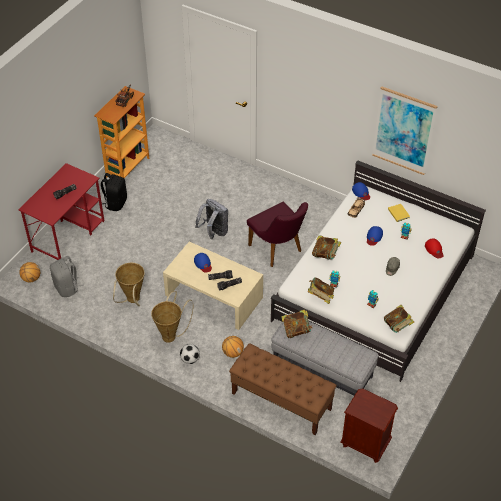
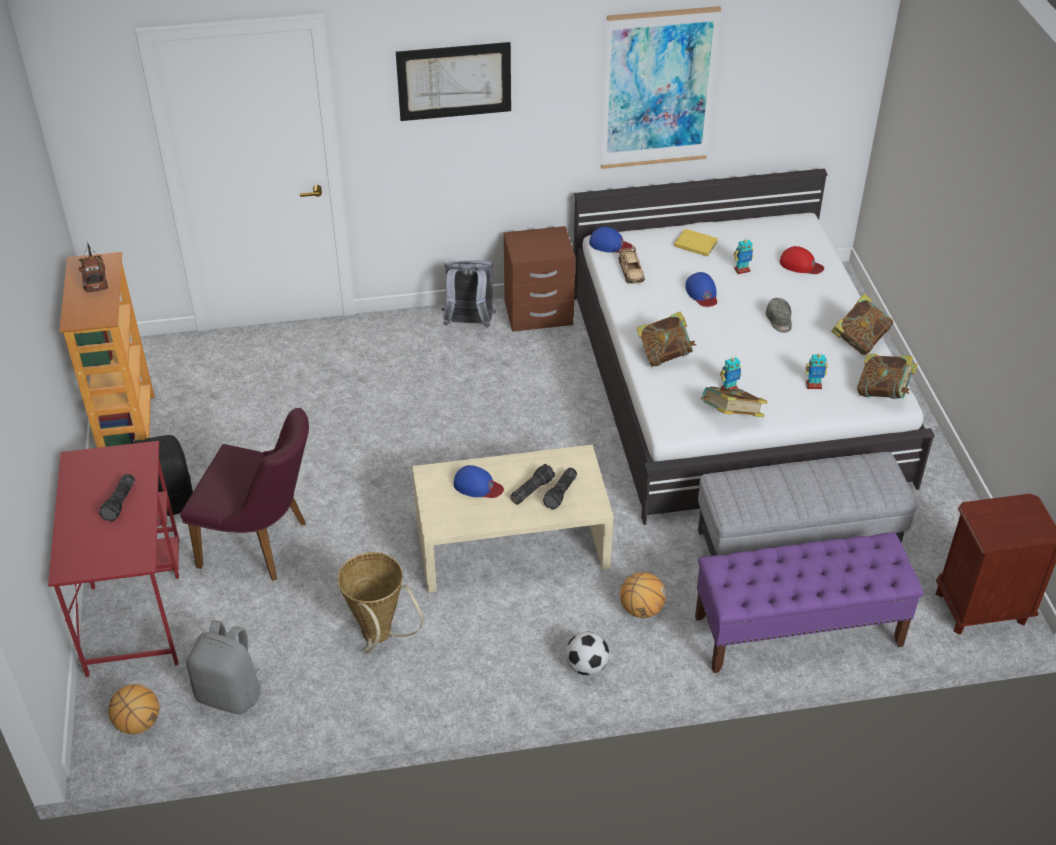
camera: 40 degrees left, 5 degrees down
basket [151,291,193,343] -> none
grey backpack [195,199,228,239] -> grey backpack moved to [441,260,496,328]
brown bench [229,343,337,435] -> purple bench [695,532,924,673]
purple chair [247,202,308,267] -> purple chair moved to [180,408,309,581]
book [281,310,312,338] -> book moved to [831,294,893,355]
none -> picture [396,42,511,121]
none -> brown nightstand [504,226,576,332]

